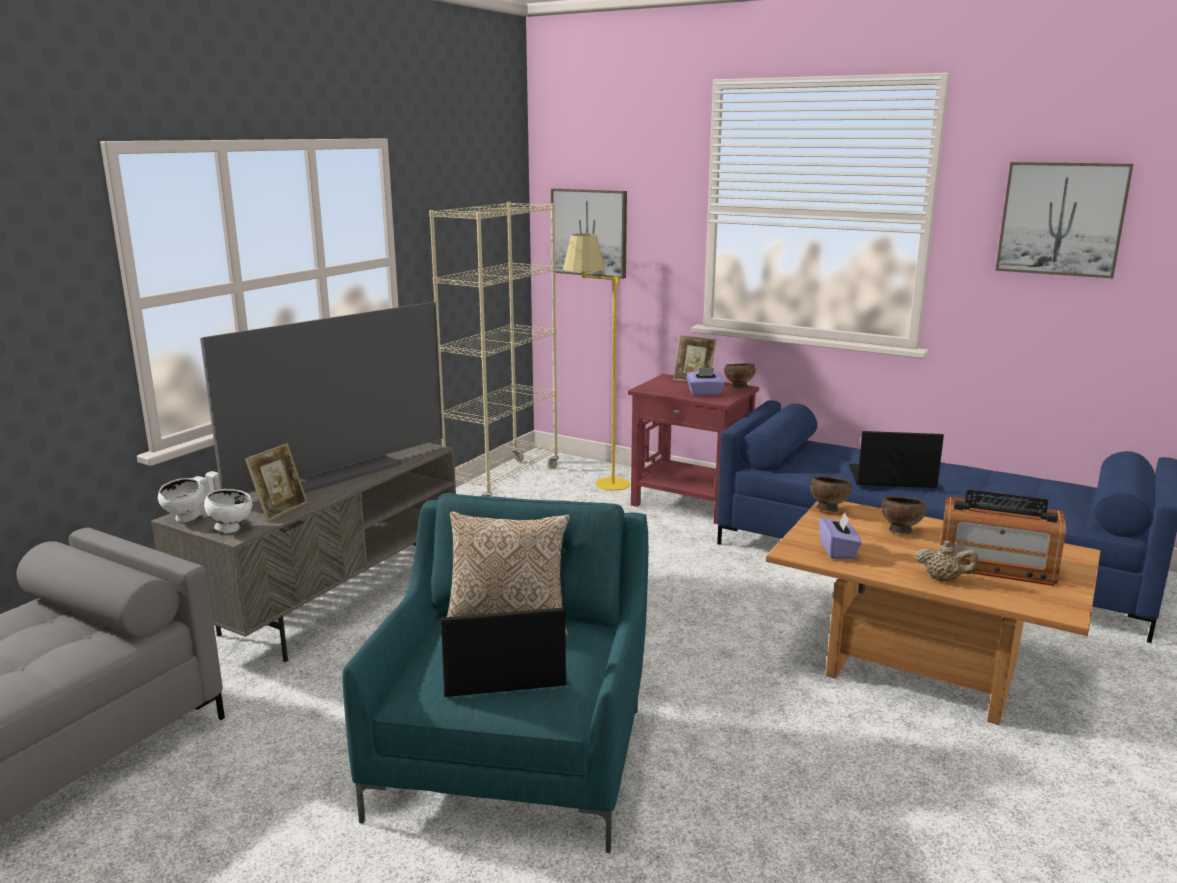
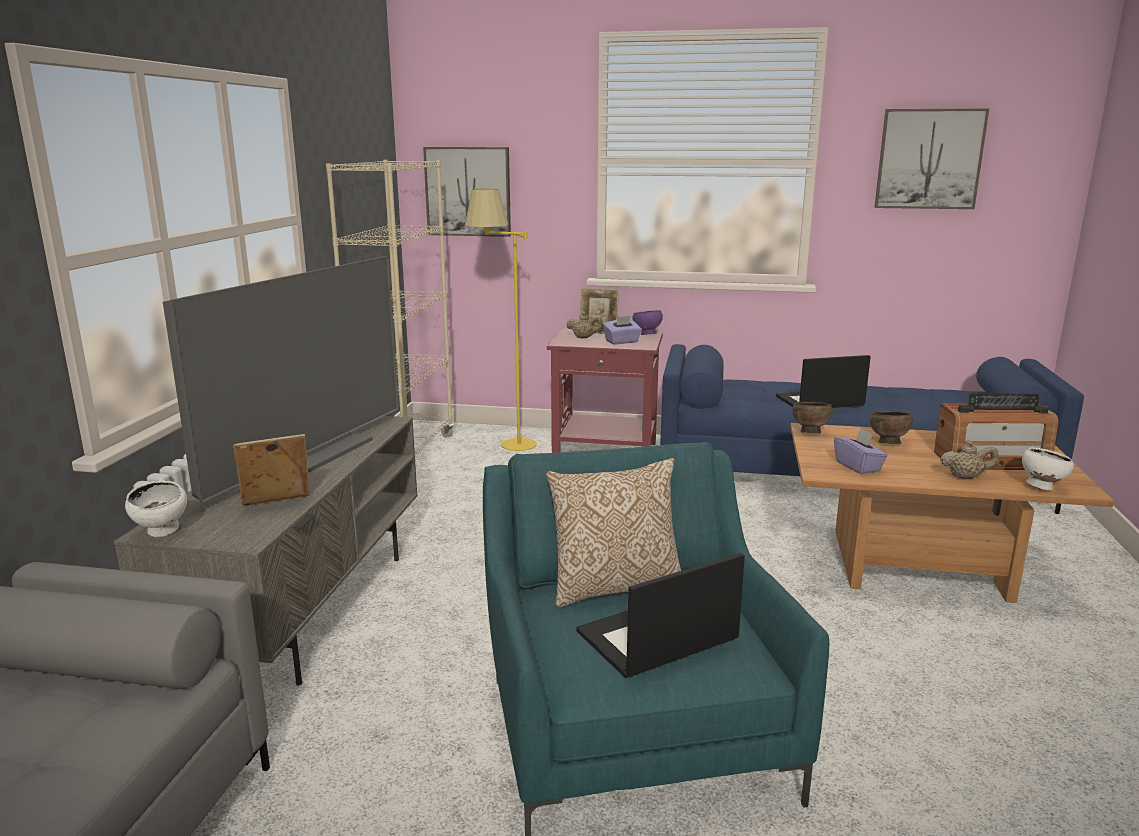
camera: 20 degrees left, 0 degrees up
white bowl [204,489,252,533] -> white bowl moved to [1022,447,1074,491]
picture frame [245,443,307,521] -> picture frame turned 120 degrees counterclockwise [233,434,310,507]
brown bowl [724,363,756,388] -> purple bowl [632,310,663,335]
none -> beige teapot [566,312,603,338]

